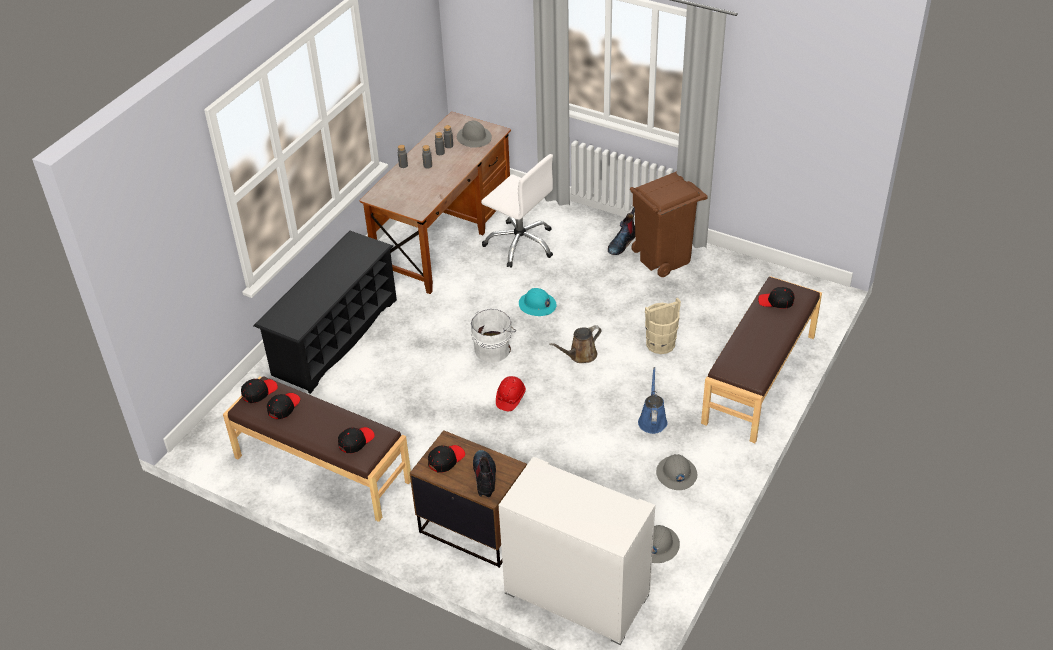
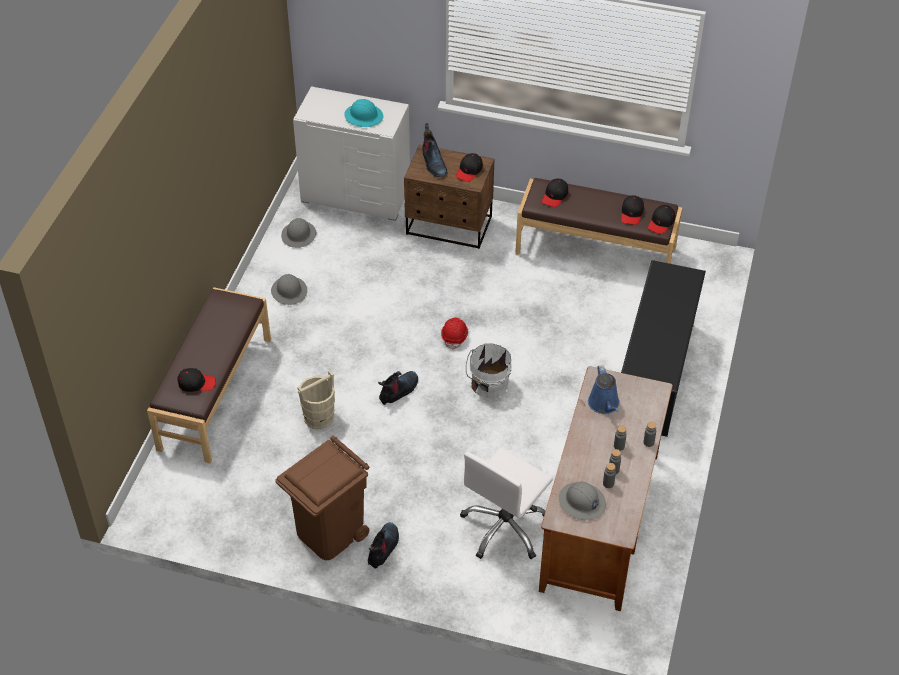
camera: 165 degrees right, 5 degrees up
white office chair [481,154,553,268] -> white office chair turned 75 degrees counterclockwise [460,447,553,559]
turquoise hard hat [519,288,556,316] -> turquoise hard hat moved to [344,99,384,127]
brown watering can [549,325,602,363] -> boot [378,371,418,405]
blue watering can [638,367,667,434] -> blue watering can moved to [588,365,619,414]

